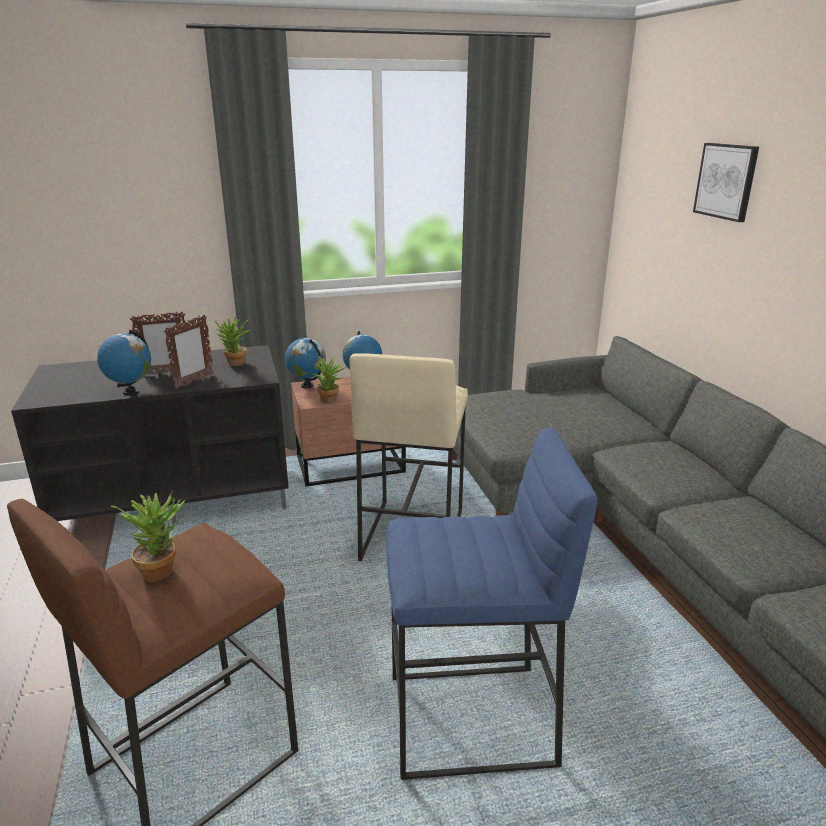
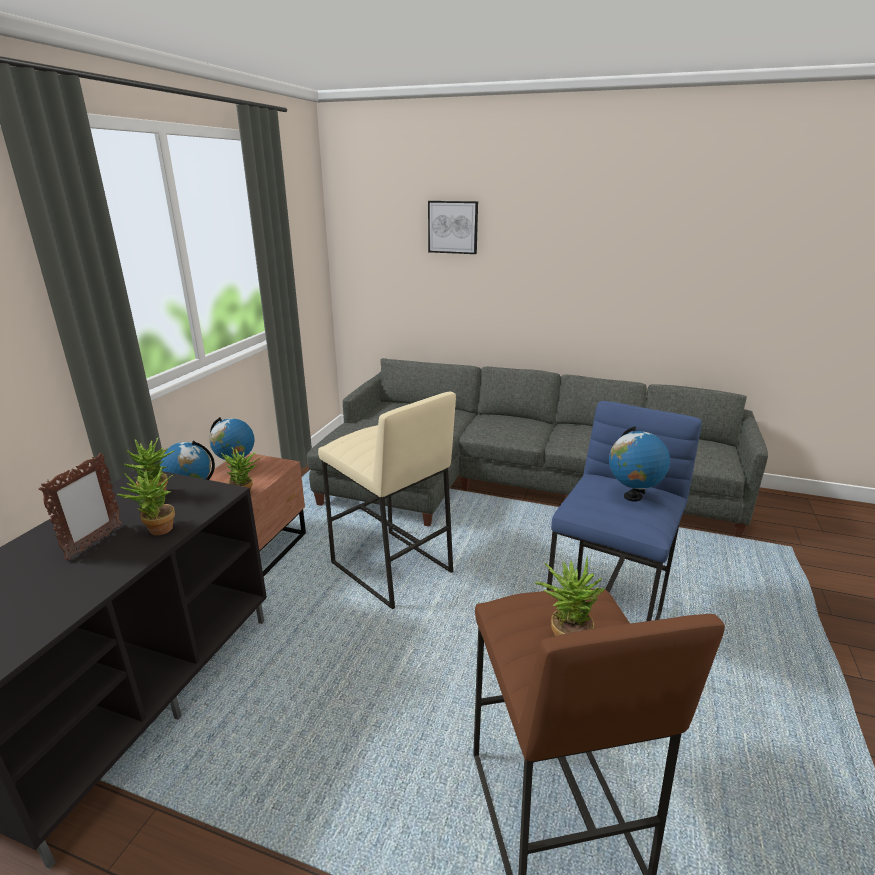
camera: 55 degrees left, 0 degrees up
globe [97,330,151,395] -> globe moved to [609,426,670,501]
picture frame [164,314,214,389] -> potted plant [117,465,175,535]

